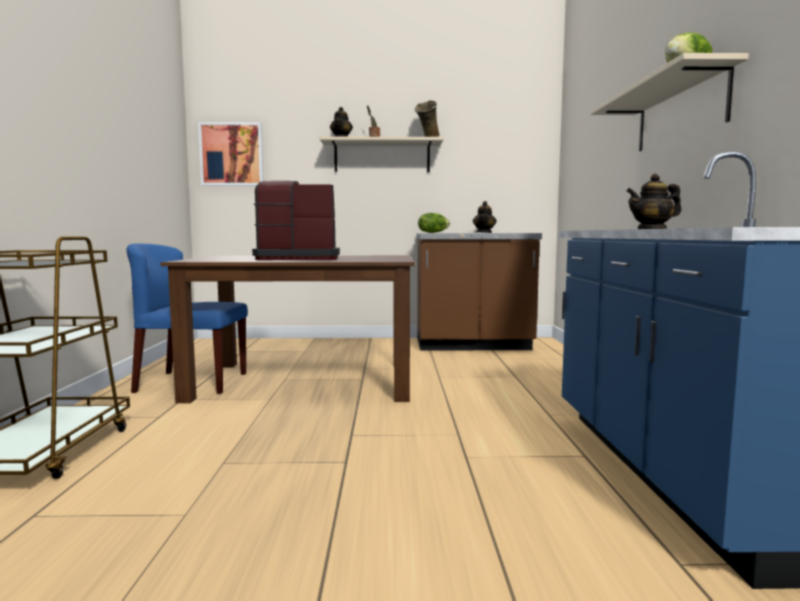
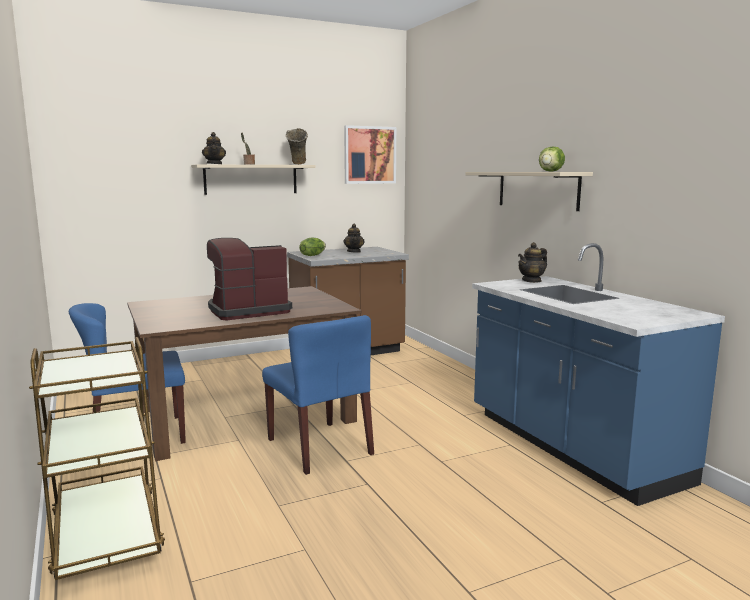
camera: 25 degrees left, 5 degrees up
picture [198,122,263,186] -> picture moved to [344,125,396,184]
none -> blue chair [262,315,374,475]

